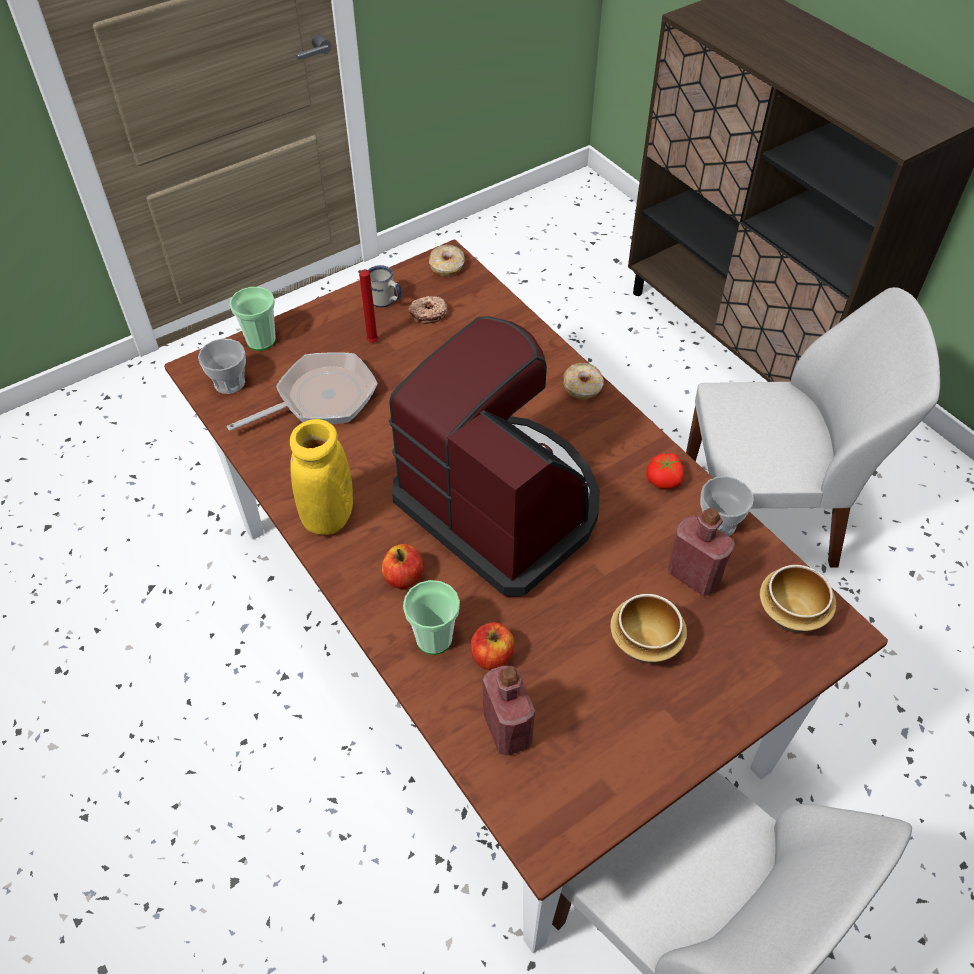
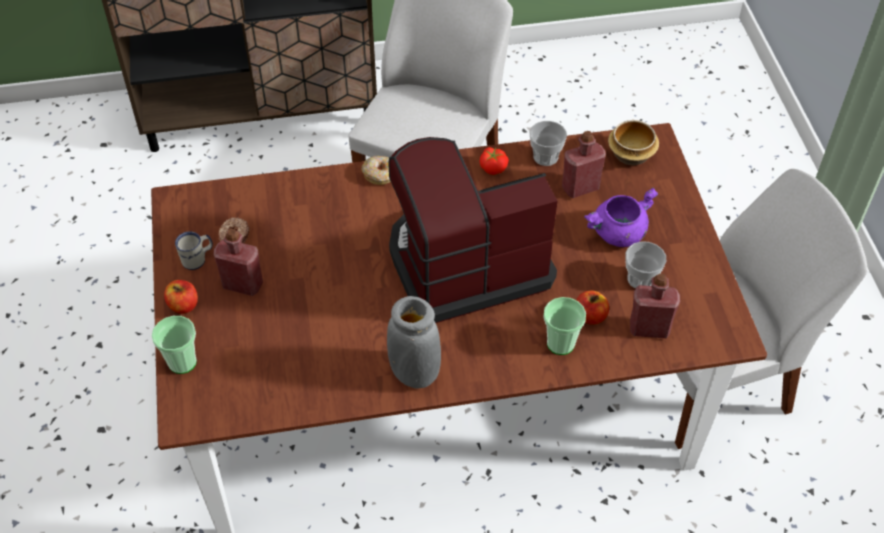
camera: 65 degrees left, 0 degrees up
cup [198,339,246,394] -> cup moved to [625,241,666,289]
frying pan [227,352,378,431] -> none
yellow vase [290,419,353,535] -> grey vase [387,296,441,388]
red candle [359,269,378,342] -> red bottle [214,229,263,296]
apple [382,544,423,589] -> apple moved to [164,280,198,314]
donut [429,245,465,276] -> none
bowl [610,594,687,663] -> purple cooking pot [584,188,658,247]

